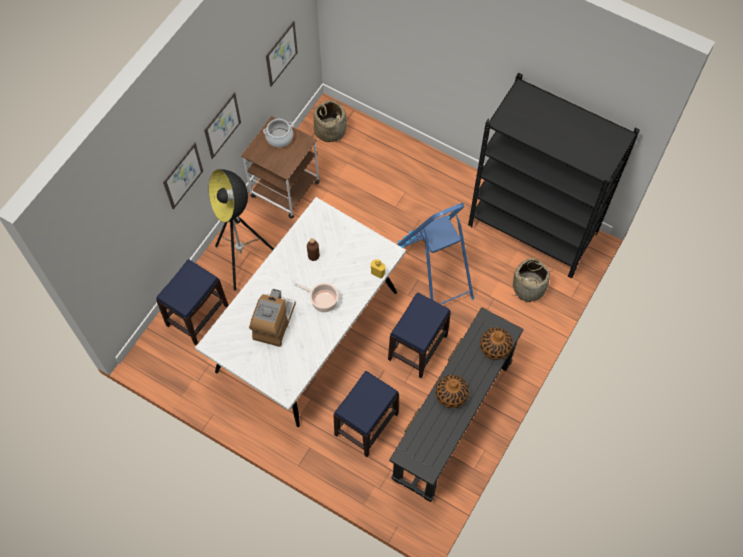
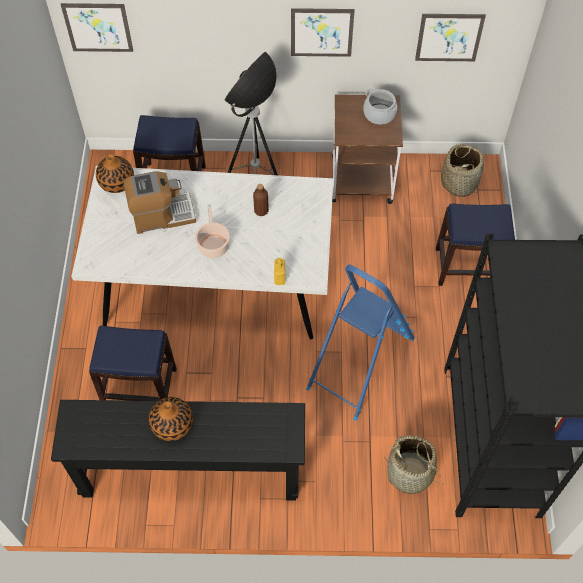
camera: 60 degrees right, 5 degrees down
picture [163,142,203,209] -> picture moved to [61,3,133,52]
stool [388,293,451,378] -> stool moved to [436,204,515,286]
vase [480,327,513,360] -> vase moved to [96,154,134,193]

